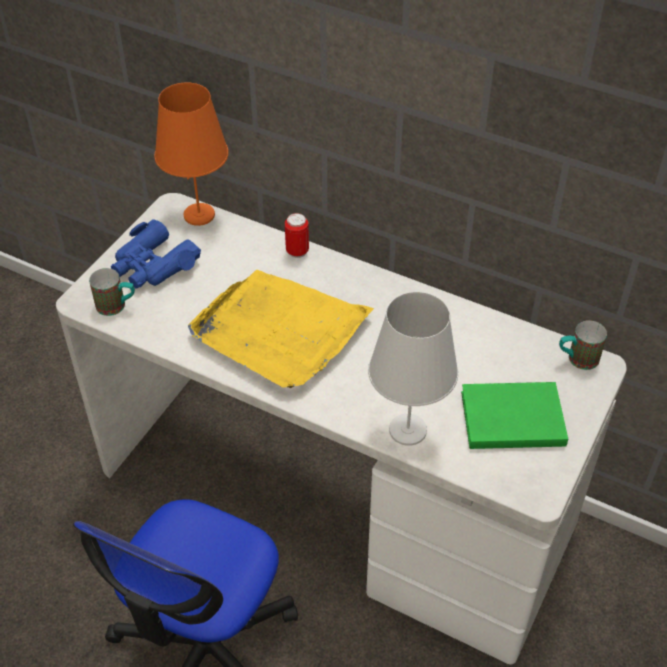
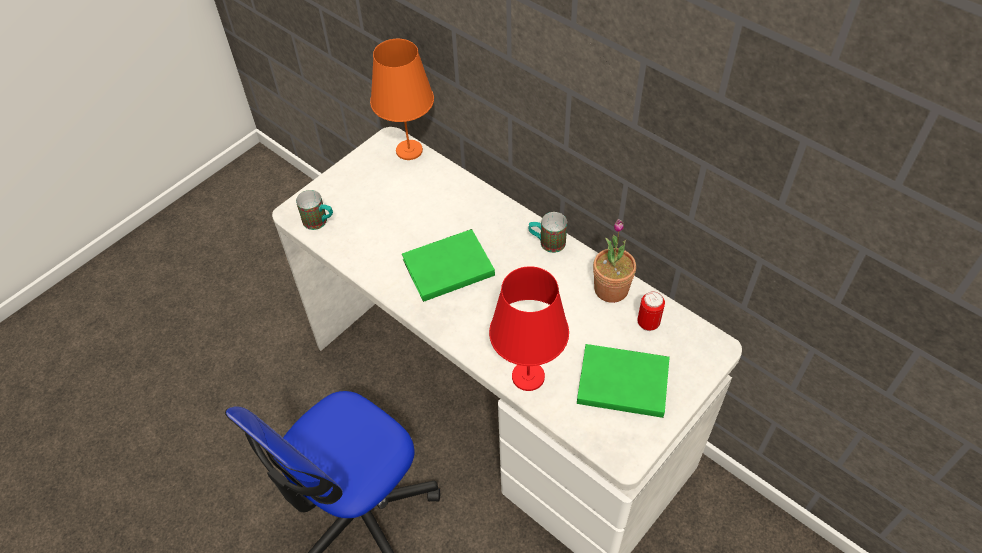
camera: 15 degrees right, 5 degrees up
blue binoculars [111,219,201,288] -> none
yellow tray [188,270,374,388] -> green book [402,229,495,302]
can [285,213,309,258] -> can moved to [638,291,665,331]
white table lamp [368,292,458,446] -> red table lamp [489,266,569,391]
mug [559,320,607,370] -> mug moved to [529,212,567,253]
none -> potted plant [593,219,636,303]

